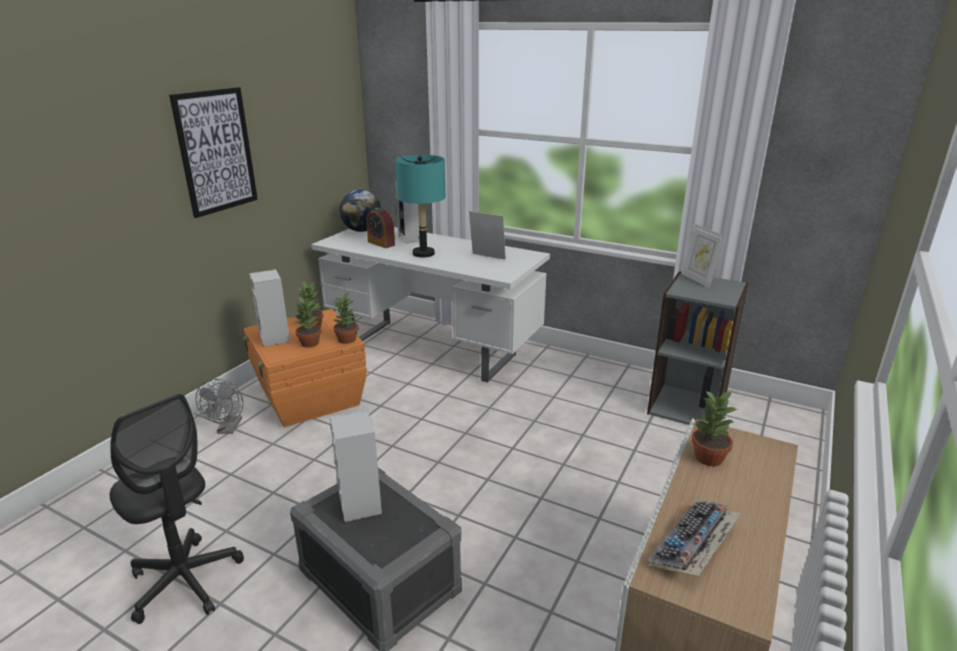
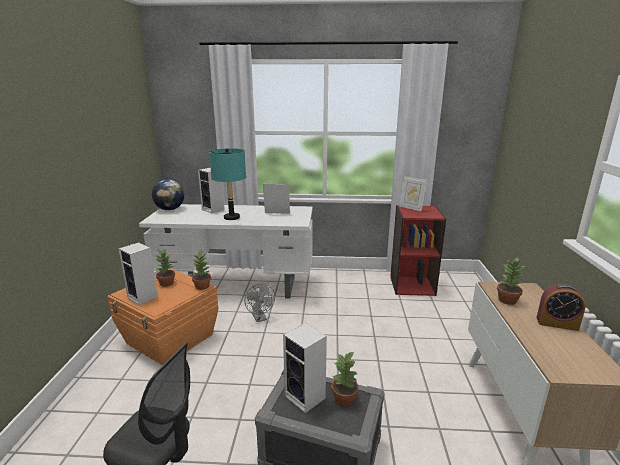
camera: 25 degrees left, 5 degrees down
picture [169,87,258,218] -> none
grey fan [195,379,243,434] -> grey fan moved to [245,284,275,322]
potted plant [294,297,321,347] -> potted plant moved to [332,352,359,406]
alarm clock [366,208,395,248] -> alarm clock moved to [537,284,585,331]
grey bookcase [647,271,749,425] -> red bookcase [390,205,446,296]
keyboard [648,501,742,576] -> none

